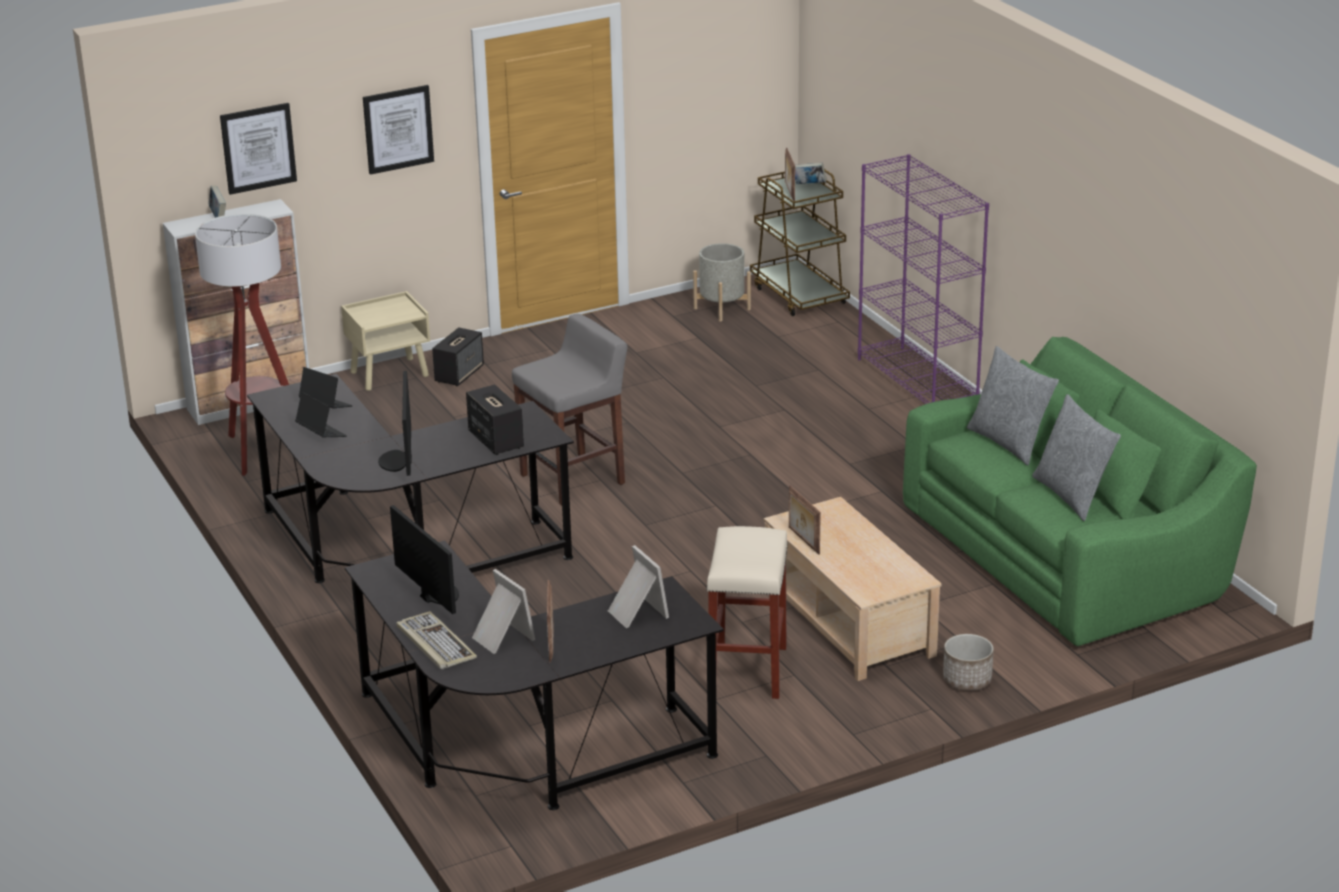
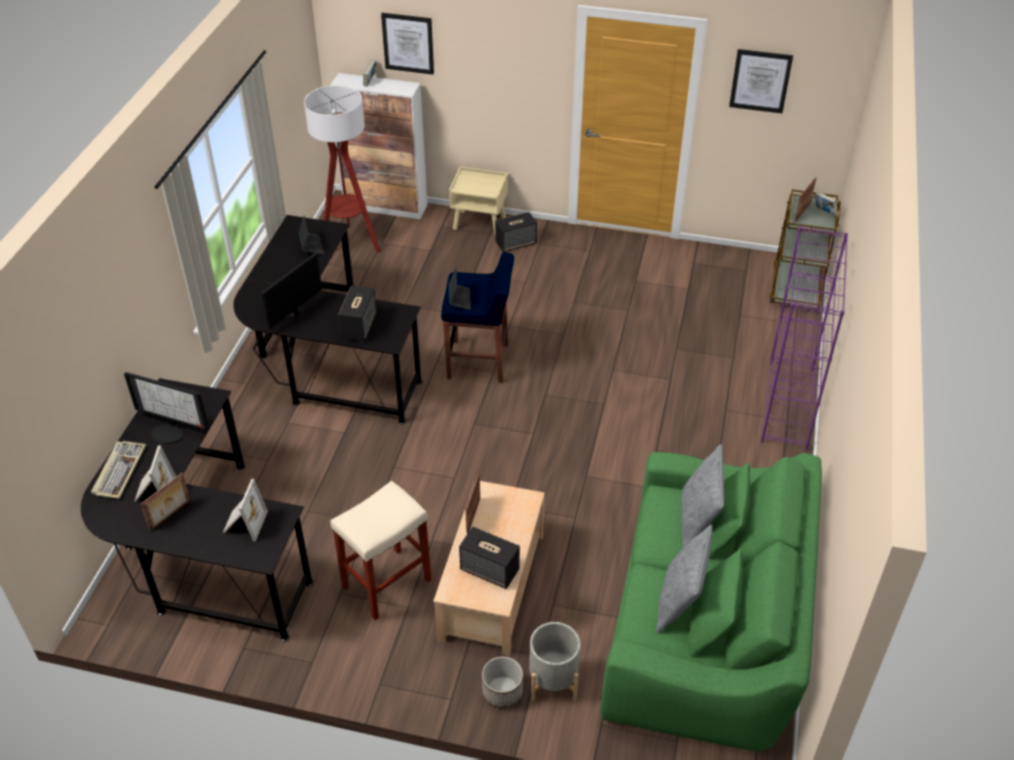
camera: 40 degrees right, 15 degrees up
laptop [295,392,347,437] -> laptop moved to [449,267,471,310]
picture [363,85,434,175] -> picture moved to [729,49,793,113]
monitor [390,505,459,614] -> monitor turned 105 degrees clockwise [124,372,209,444]
grey stool [512,314,628,506] -> blue stool [441,252,514,383]
grey planter [693,243,751,322] -> grey planter moved to [529,622,580,701]
none -> speaker [459,527,520,589]

